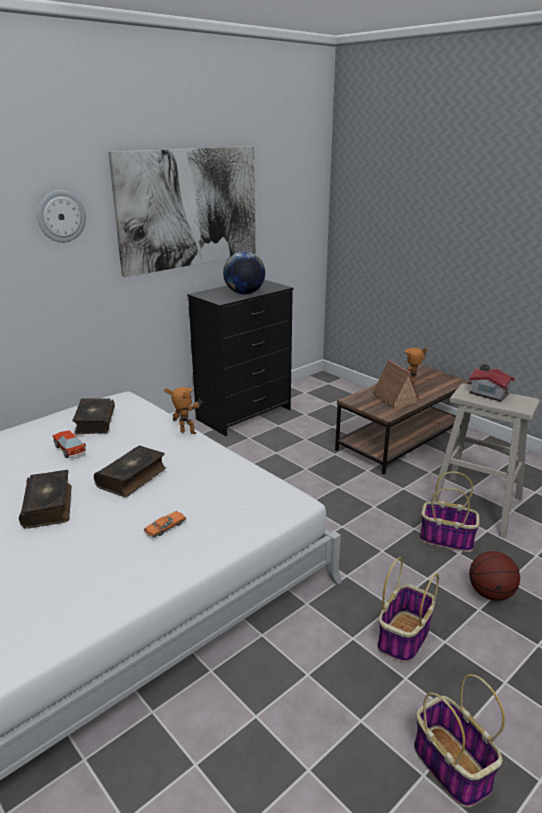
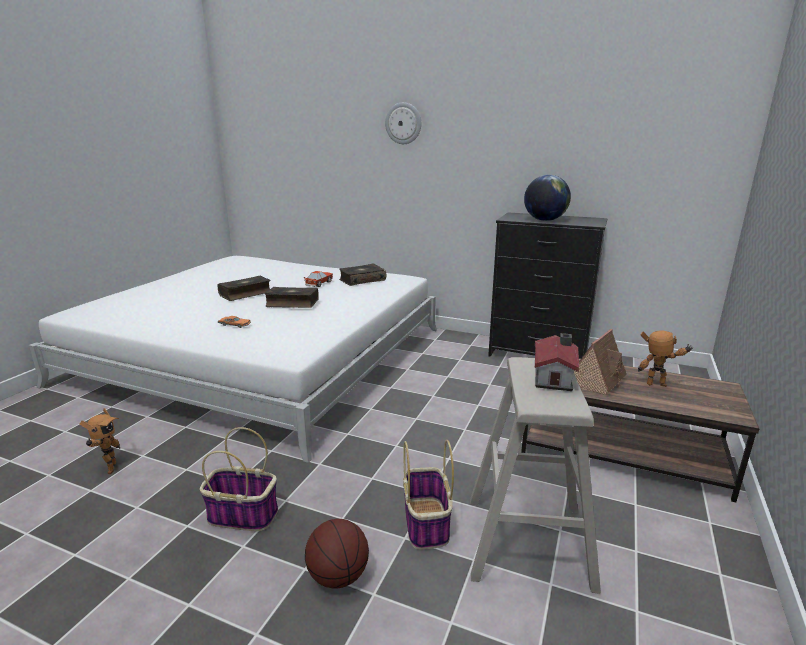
camera: 65 degrees right, 5 degrees down
picture [108,146,256,277] -> none
toy robot [164,387,203,434] -> toy robot moved to [80,408,120,474]
basket [414,674,505,807] -> none

